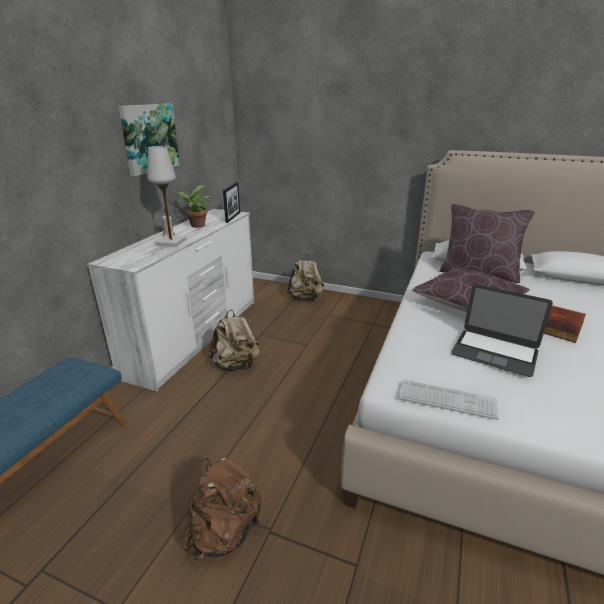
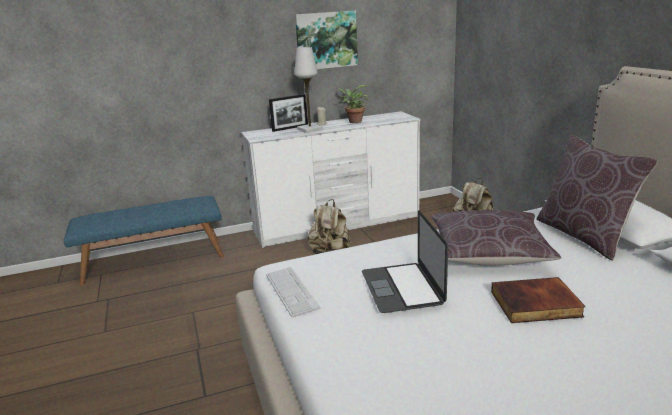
camera: 50 degrees right, 5 degrees down
brown backpack [182,458,261,561] -> none
picture frame [223,182,240,223] -> picture frame moved to [269,94,308,132]

